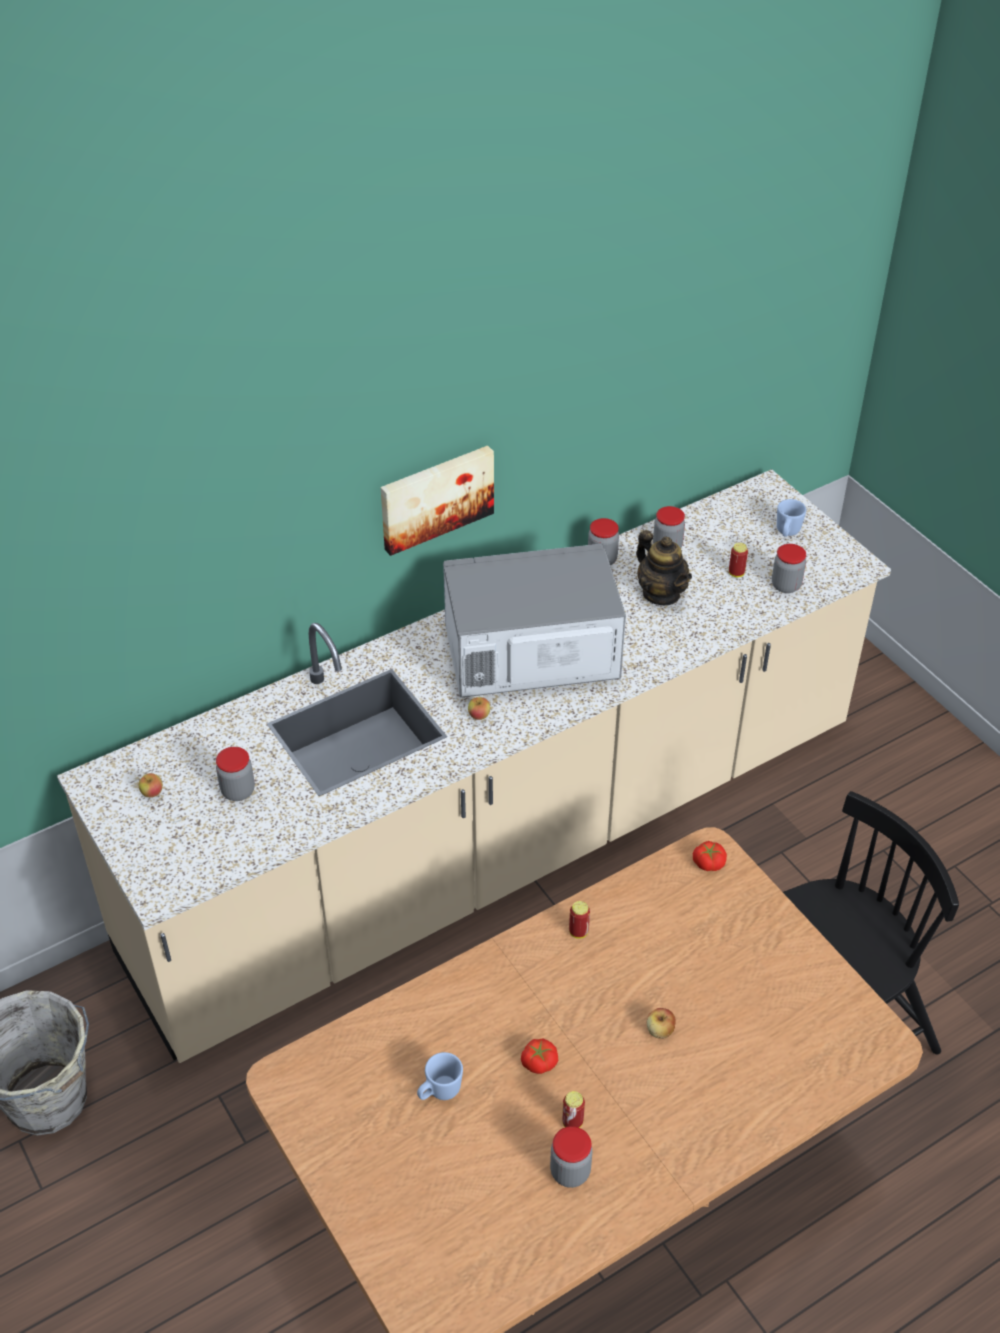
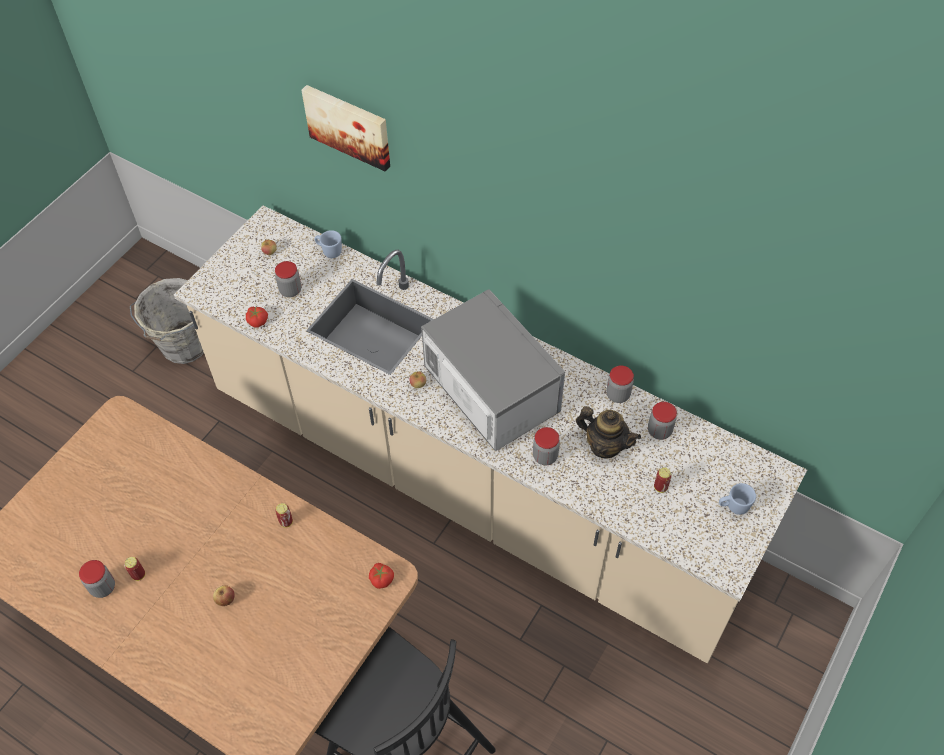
camera: 65 degrees right, 10 degrees up
picture [380,446,494,556] -> picture moved to [301,85,390,172]
blue mug [417,1052,463,1100] -> blue mug moved to [315,230,342,258]
tomato [521,1038,558,1074] -> tomato moved to [246,307,268,328]
teapot [636,530,692,605] -> teapot turned 90 degrees counterclockwise [576,406,641,458]
jar [772,544,806,593] -> jar moved to [533,427,560,465]

